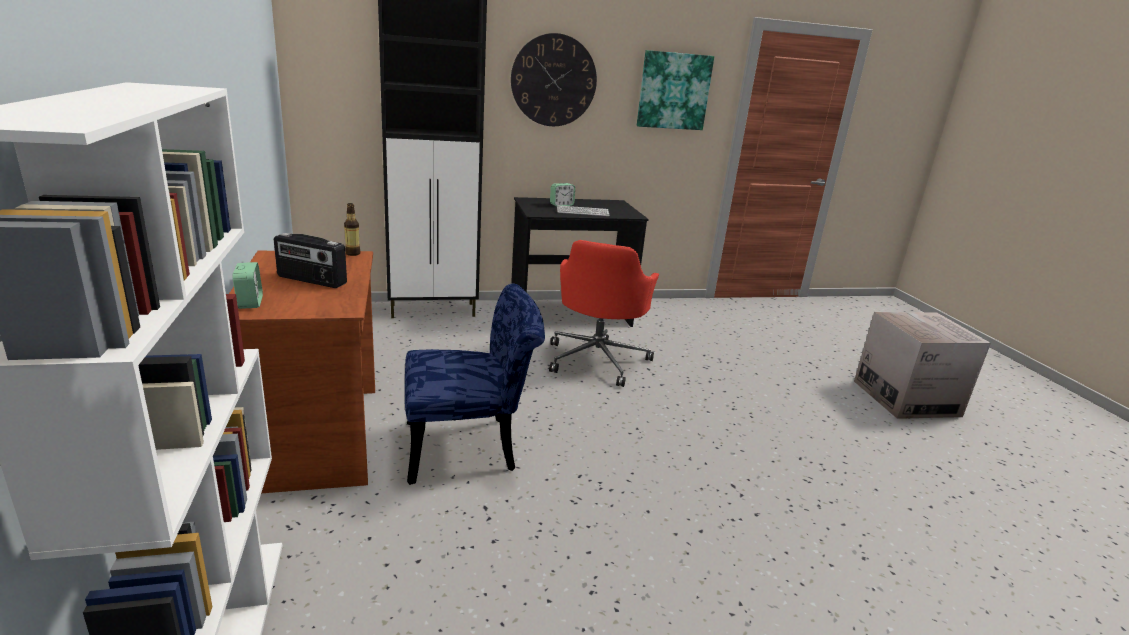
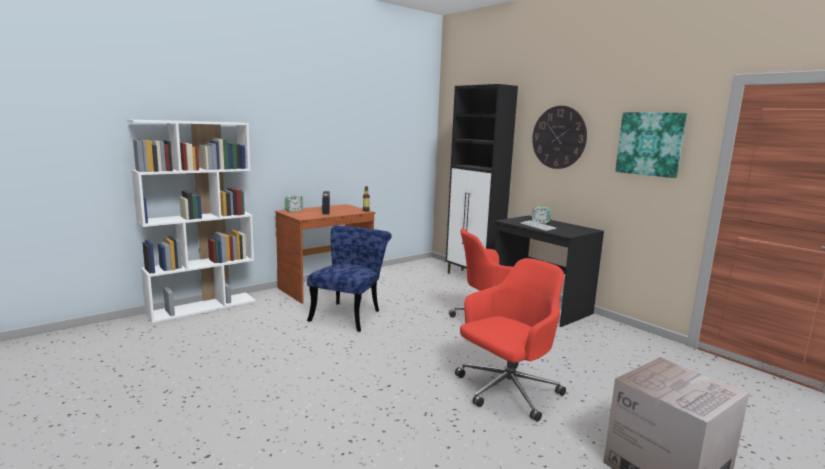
camera: 65 degrees right, 10 degrees down
blue chair [405,284,545,485] -> blue chair turned 120 degrees counterclockwise [307,225,392,332]
none -> red office chair [455,258,566,422]

